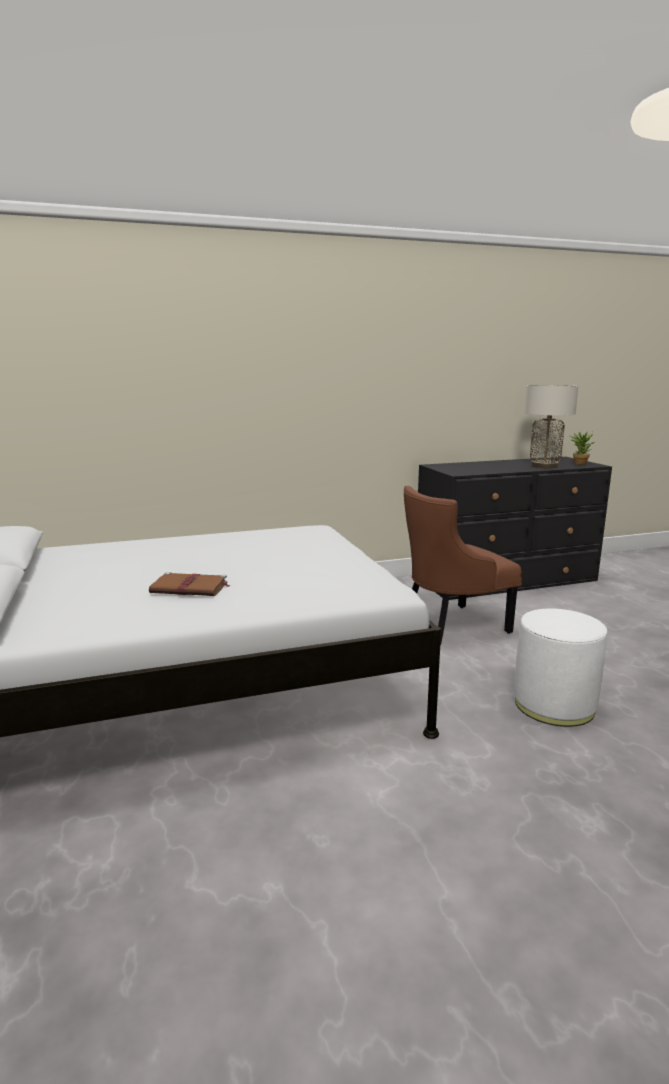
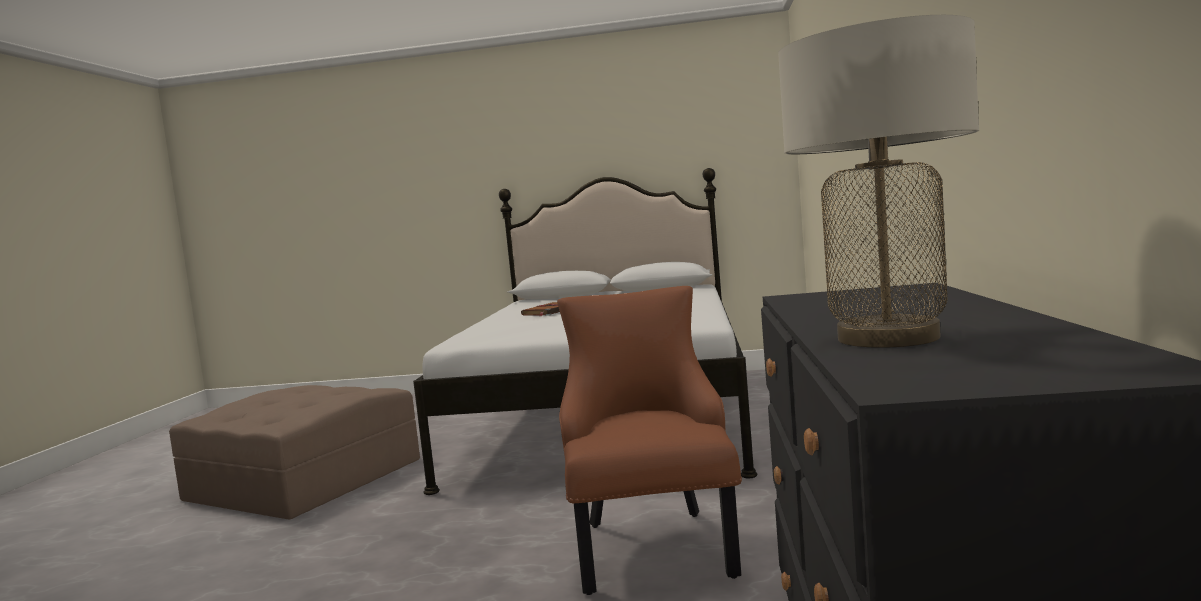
camera: 115 degrees right, 10 degrees down
white ottoman [514,609,607,727] -> none
potted plant [570,431,594,465] -> none
none -> brown ottoman [169,385,420,519]

